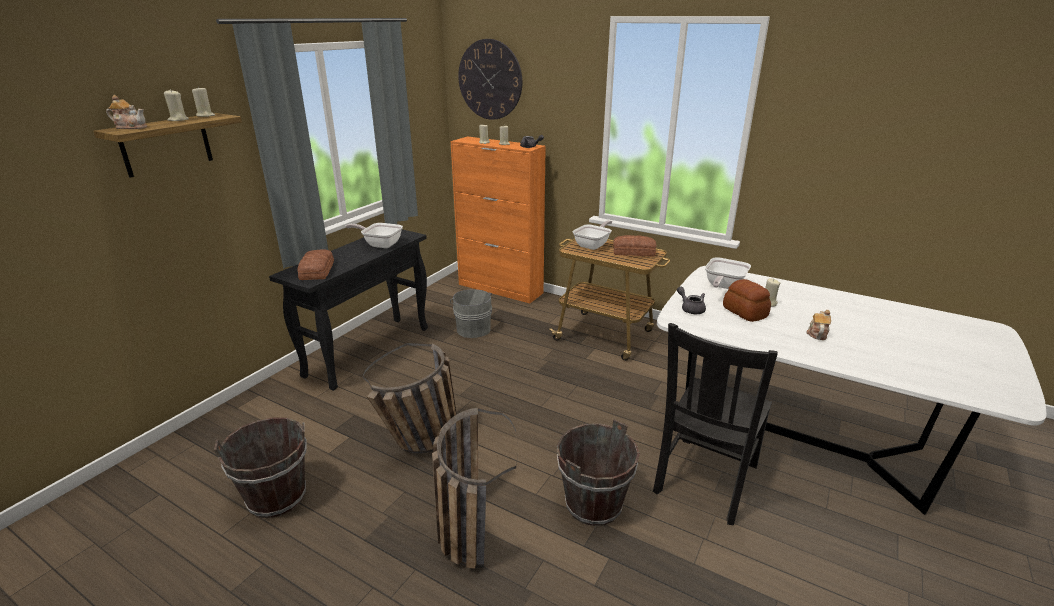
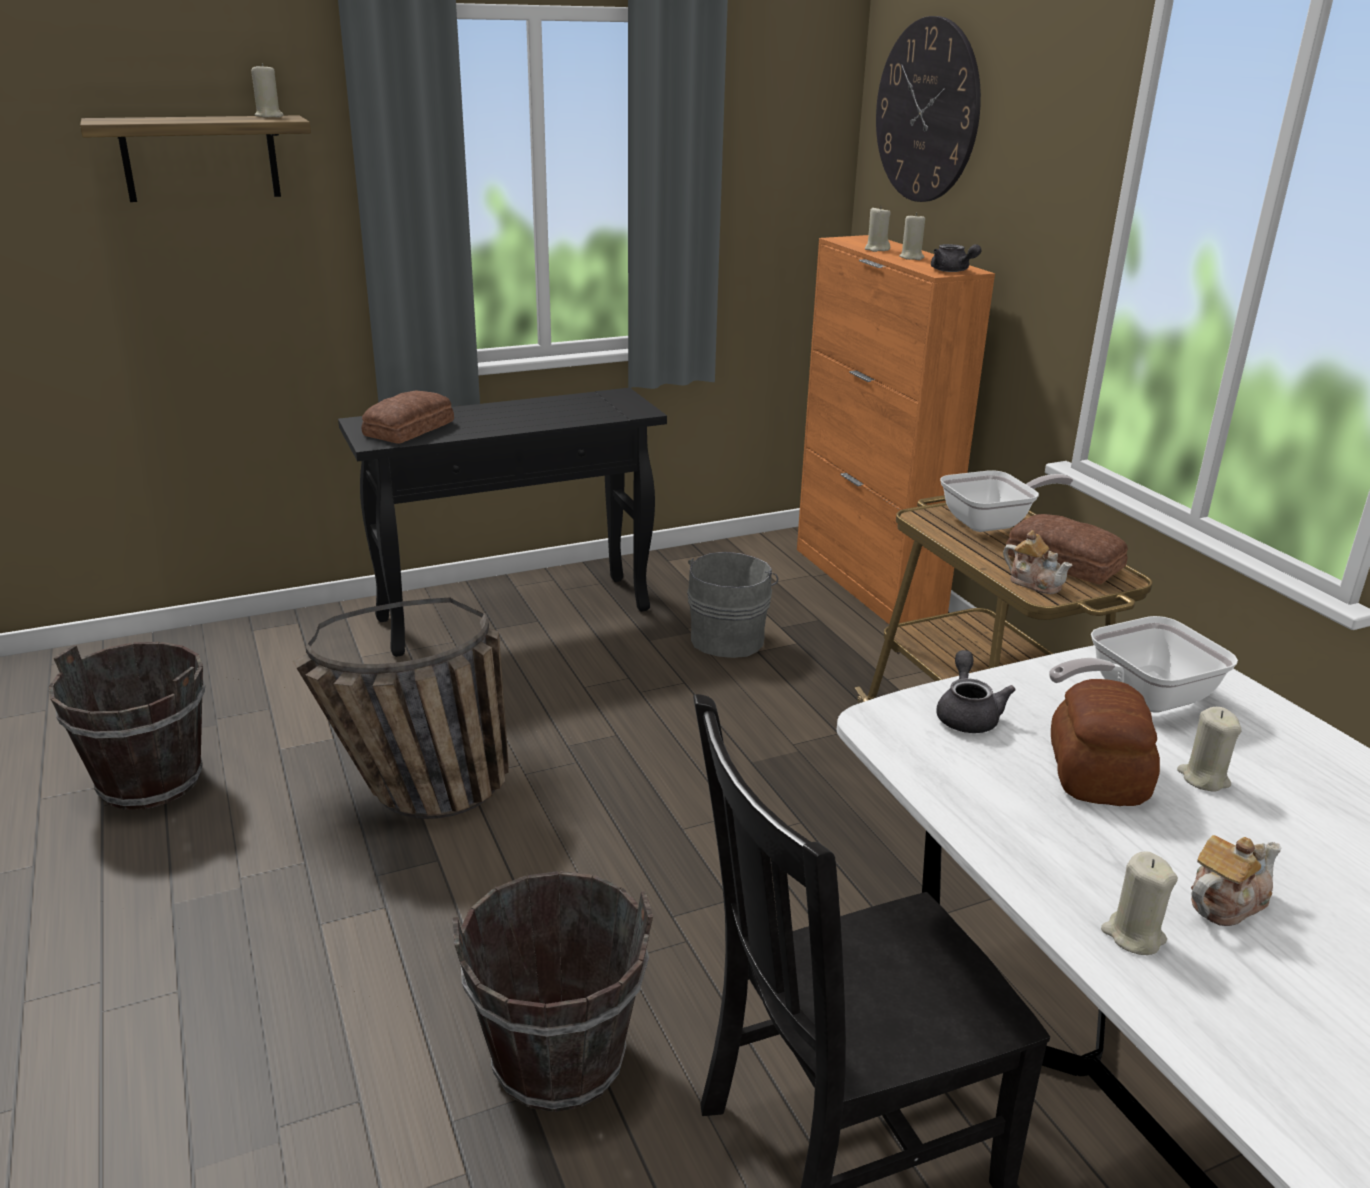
camera: 35 degrees right, 0 degrees up
teapot [106,95,147,129] -> teapot moved to [1003,530,1072,594]
beige candle [164,89,189,121] -> beige candle moved to [1101,851,1178,955]
frying pan [346,223,403,248] -> none
basket [432,408,518,569] -> none

